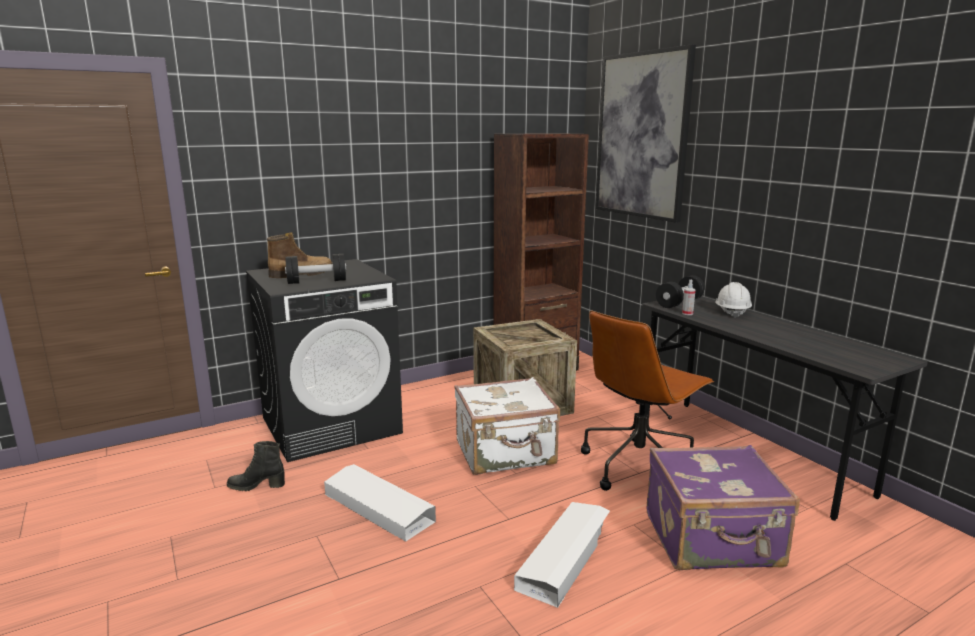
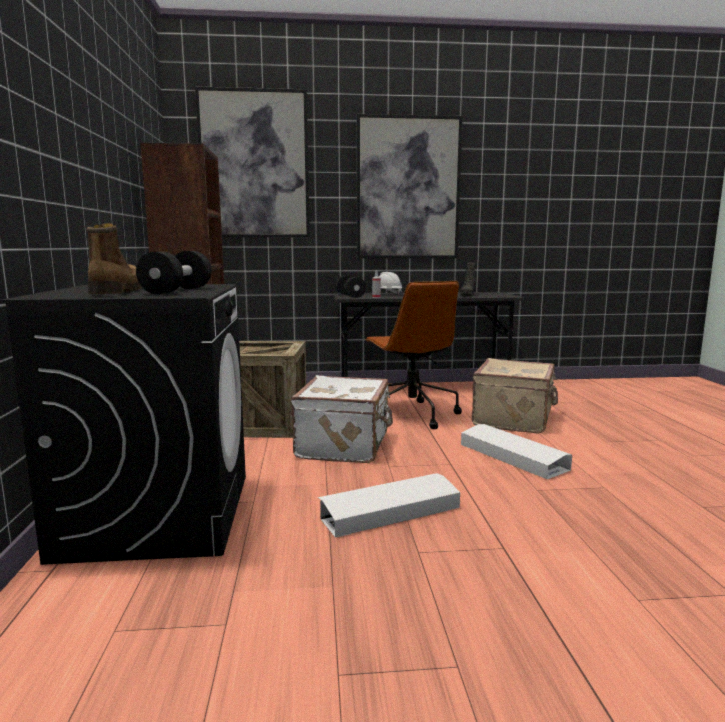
camera: 65 degrees left, 5 degrees down
black boot [227,441,285,491] -> black boot moved to [460,262,476,296]
purple suitcase [647,445,800,571] -> beige suitcase [471,358,558,434]
none -> picture [356,114,463,258]

